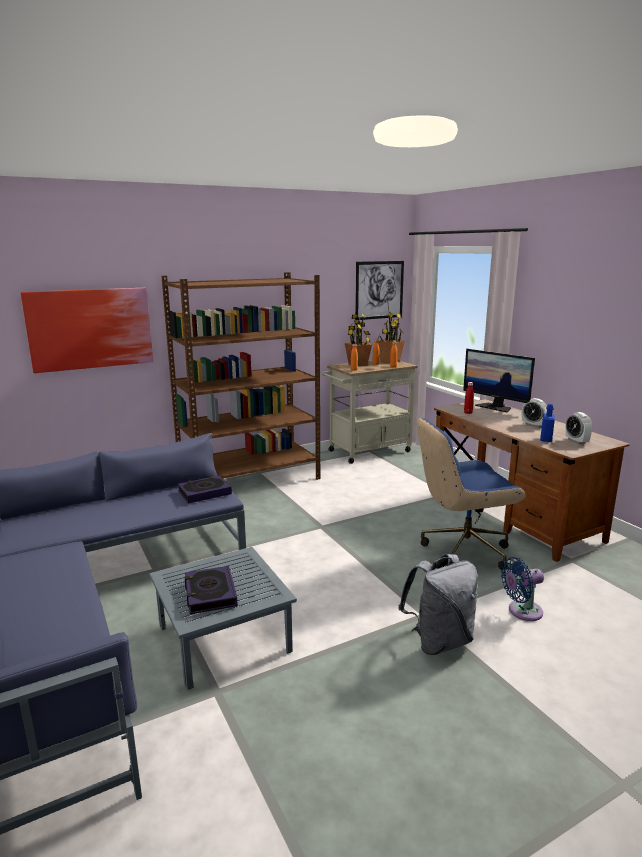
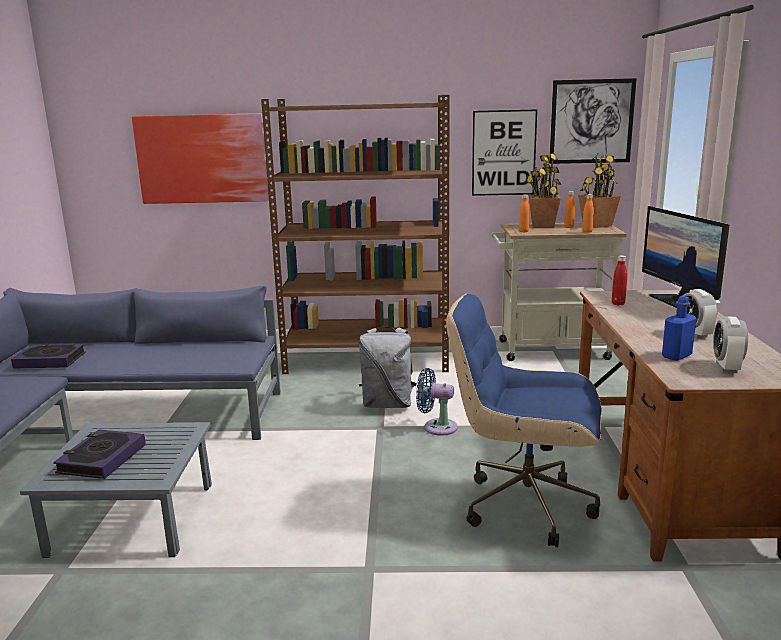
camera: 30 degrees right, 0 degrees up
book [178,475,232,503] -> book moved to [11,343,86,369]
grey backpack [398,554,478,655] -> grey backpack moved to [359,327,417,408]
blue fan [501,557,544,621] -> blue fan moved to [416,368,458,436]
none -> picture [472,109,537,196]

